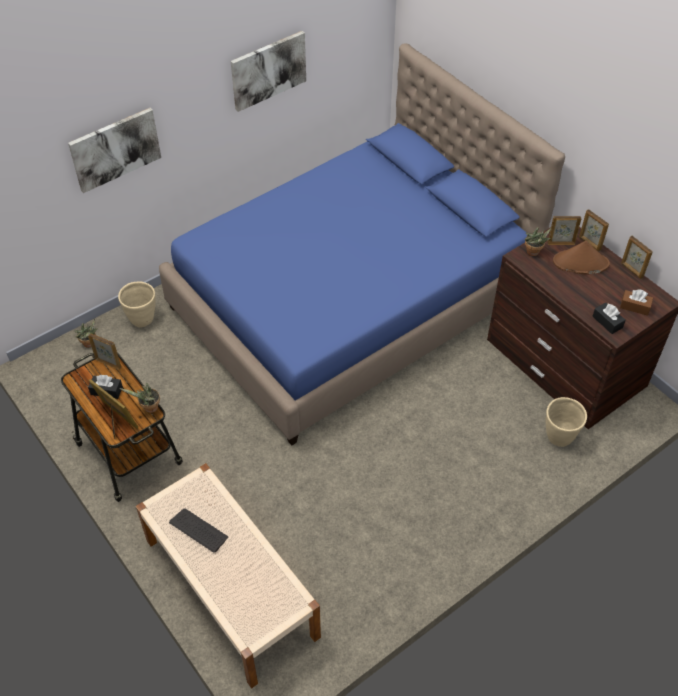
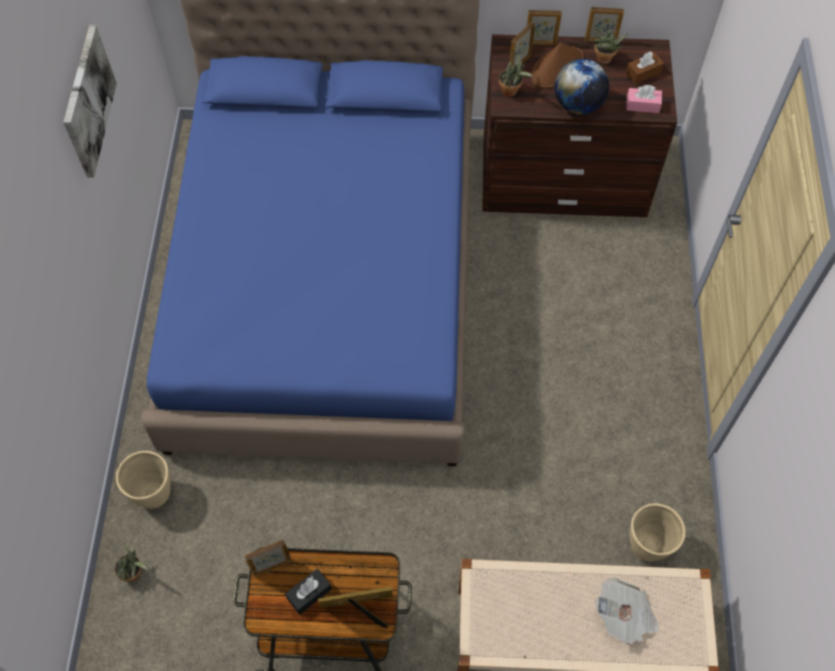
camera: 50 degrees left, 10 degrees up
picture [68,108,161,193] -> none
potted plant [119,383,160,413] -> potted plant moved to [593,29,627,64]
keyboard [169,508,228,552] -> none
beige planter [546,397,587,447] -> beige planter moved to [630,503,686,561]
black tissue box [592,302,626,334] -> pink tissue box [626,85,662,113]
none -> globe [554,59,609,115]
none -> newspaper [595,577,660,645]

